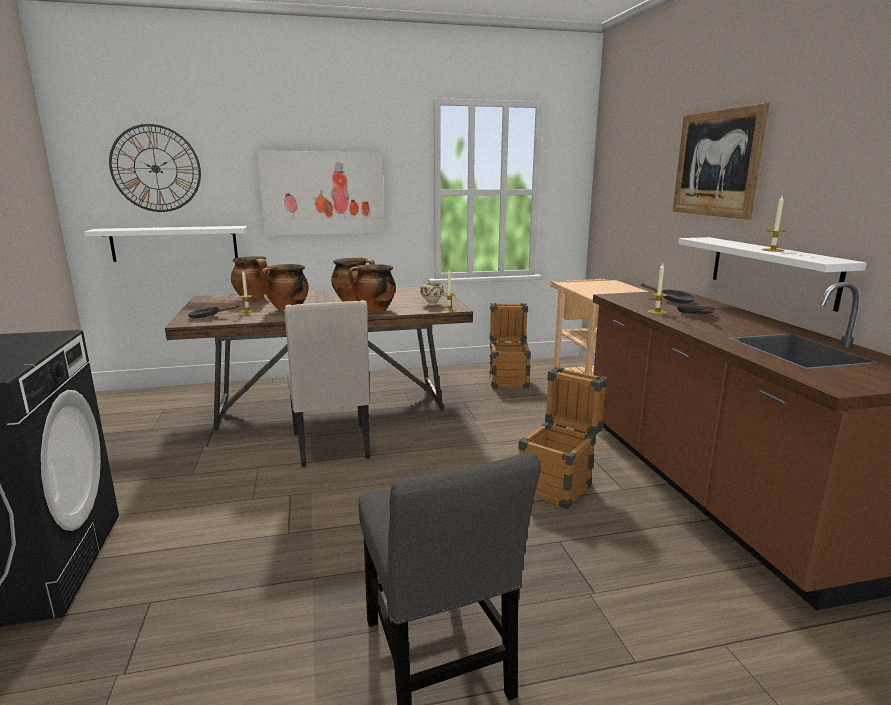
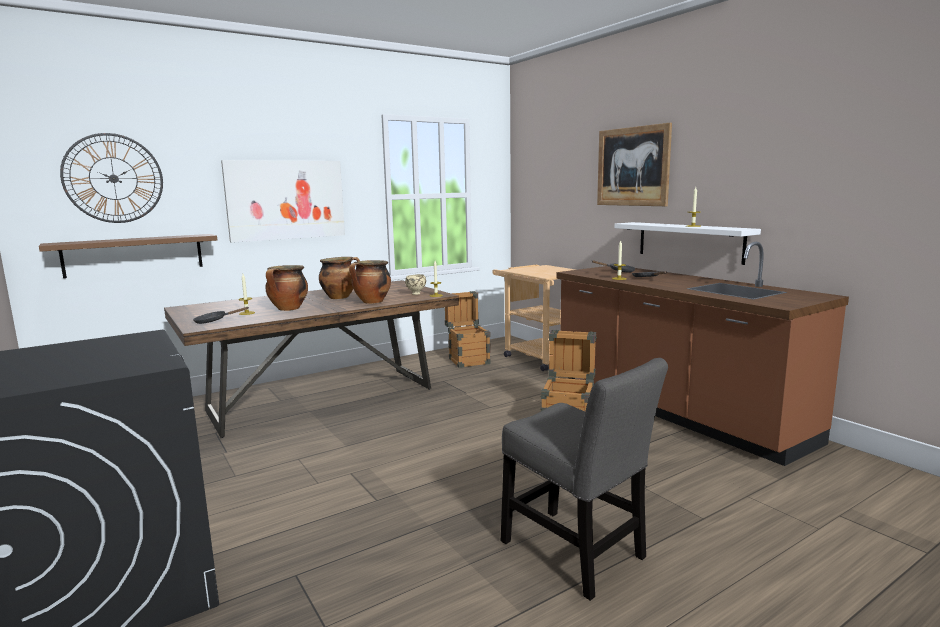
camera: 20 degrees left, 5 degrees down
white shelf [84,226,248,262] -> brown shelf [39,234,217,278]
cooking pot [231,256,270,300] -> none
beige chair [284,300,370,467] -> none

